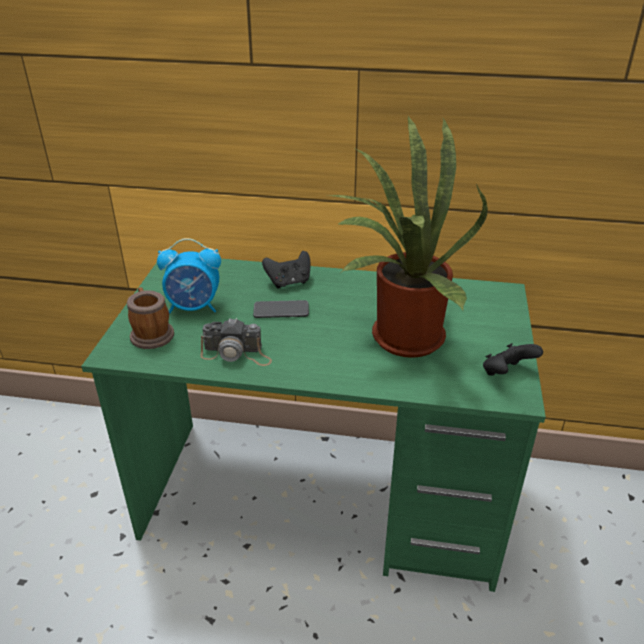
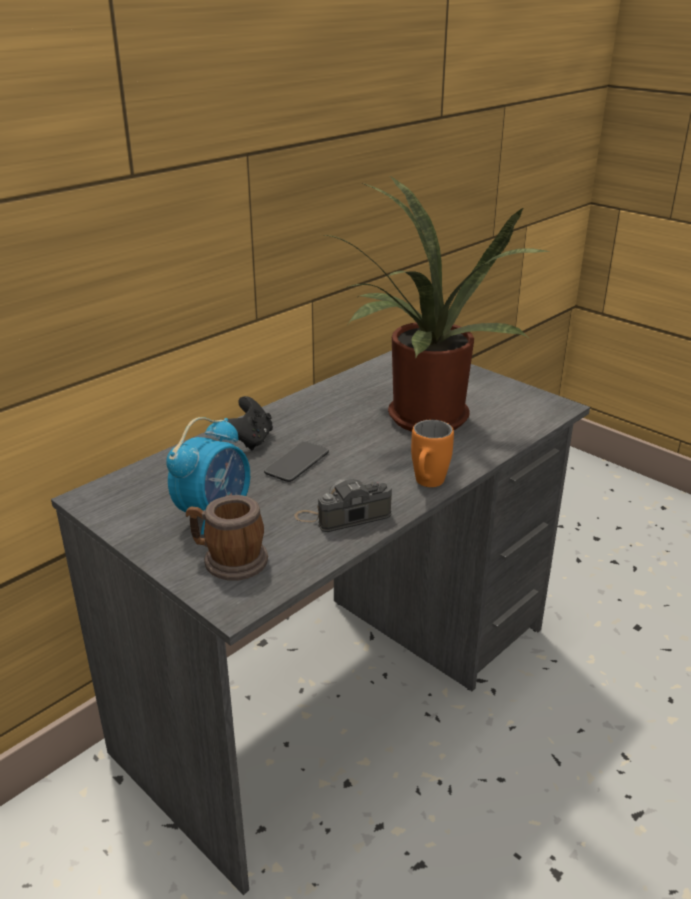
camera: 55 degrees left, 5 degrees down
green desk [81,259,546,592] -> grey desk [51,351,590,895]
camera [200,318,272,366] -> camera turned 150 degrees counterclockwise [294,479,392,532]
black game controller [483,343,543,376] -> none
none -> orange mug [411,420,454,487]

